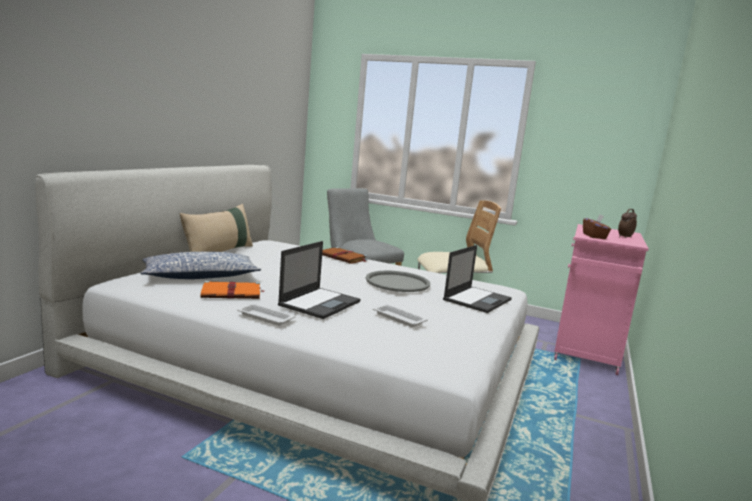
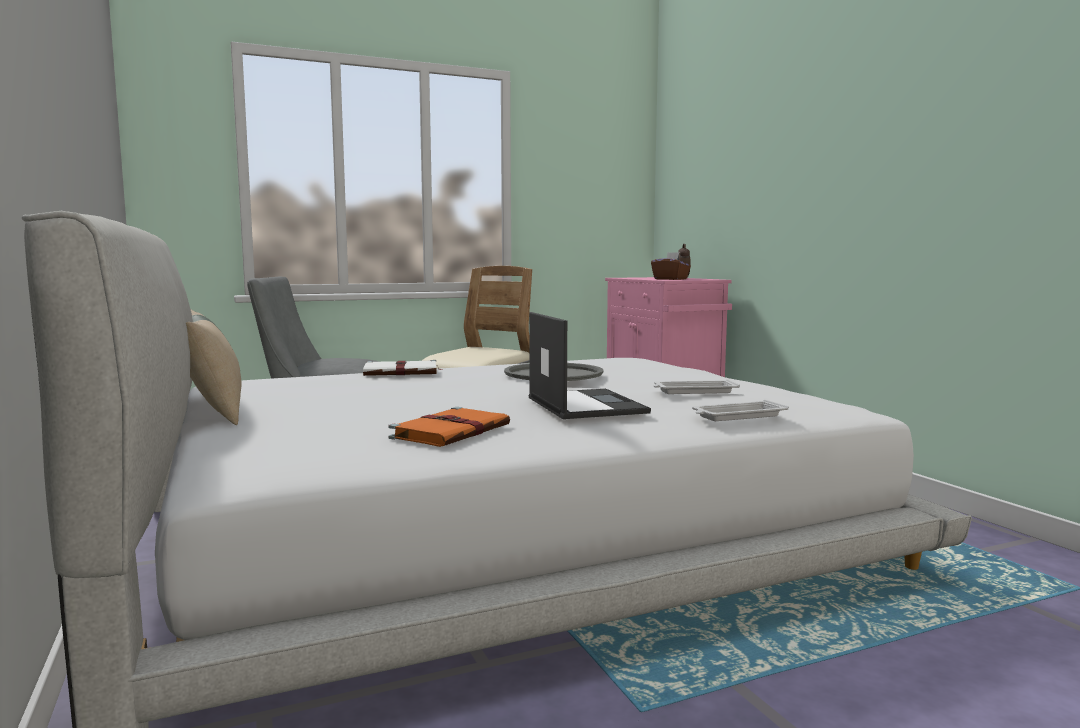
camera: 45 degrees left, 5 degrees down
pillow [141,252,261,279] -> none
white tray [237,304,296,326] -> white tray moved to [692,400,789,421]
brown book [322,247,367,264] -> white book [363,360,441,376]
laptop [443,245,512,313] -> none

